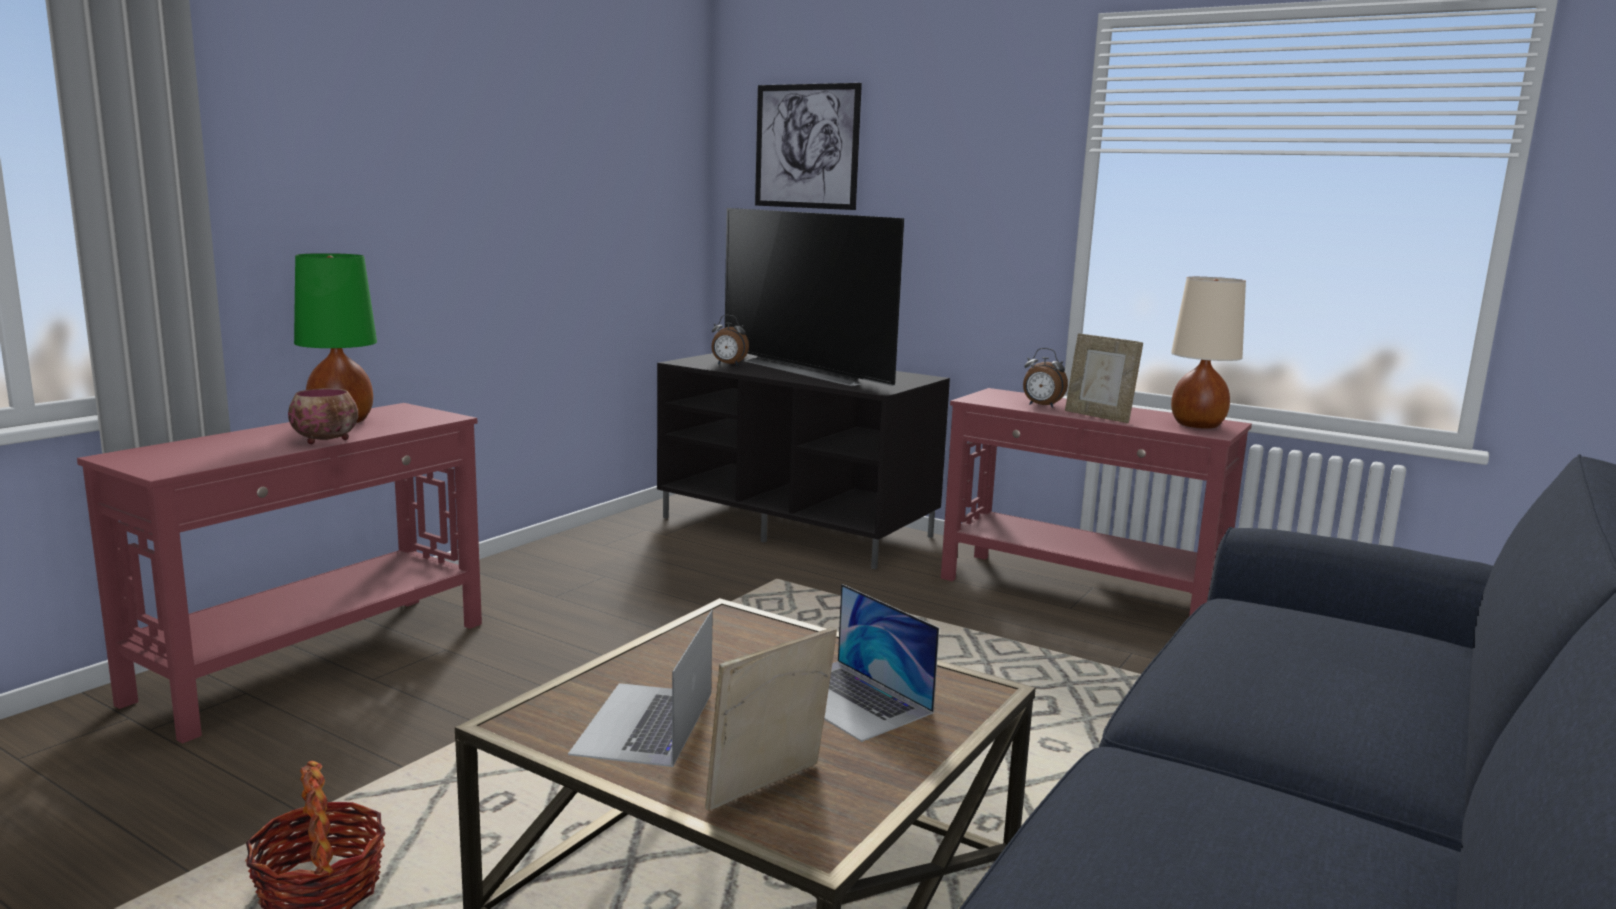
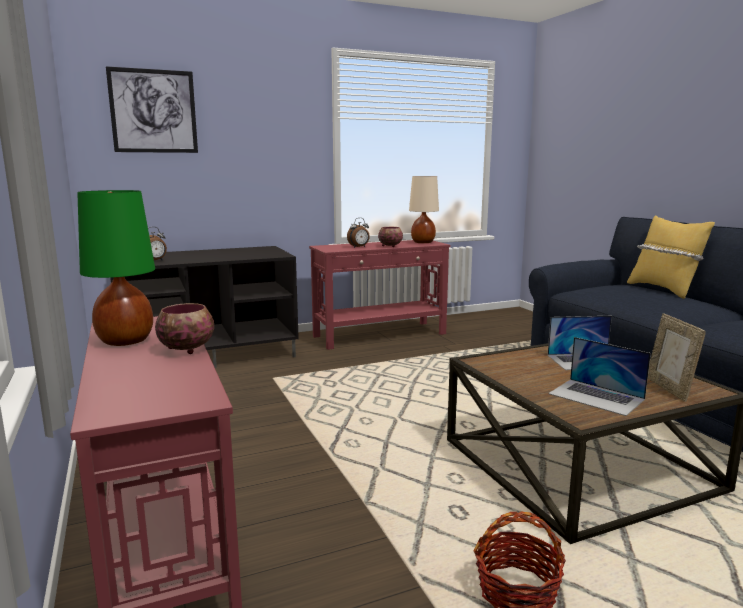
camera: 55 degrees left, 0 degrees up
television [725,208,904,386] -> none
picture frame [1065,333,1143,423] -> bowl [378,227,403,247]
none -> yellow pillow [627,215,715,299]

